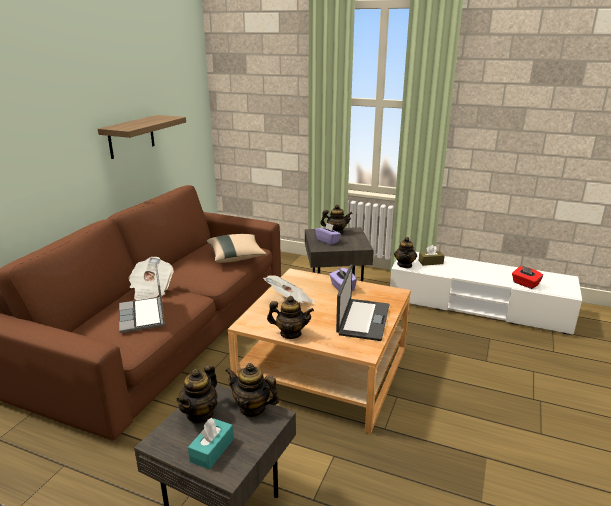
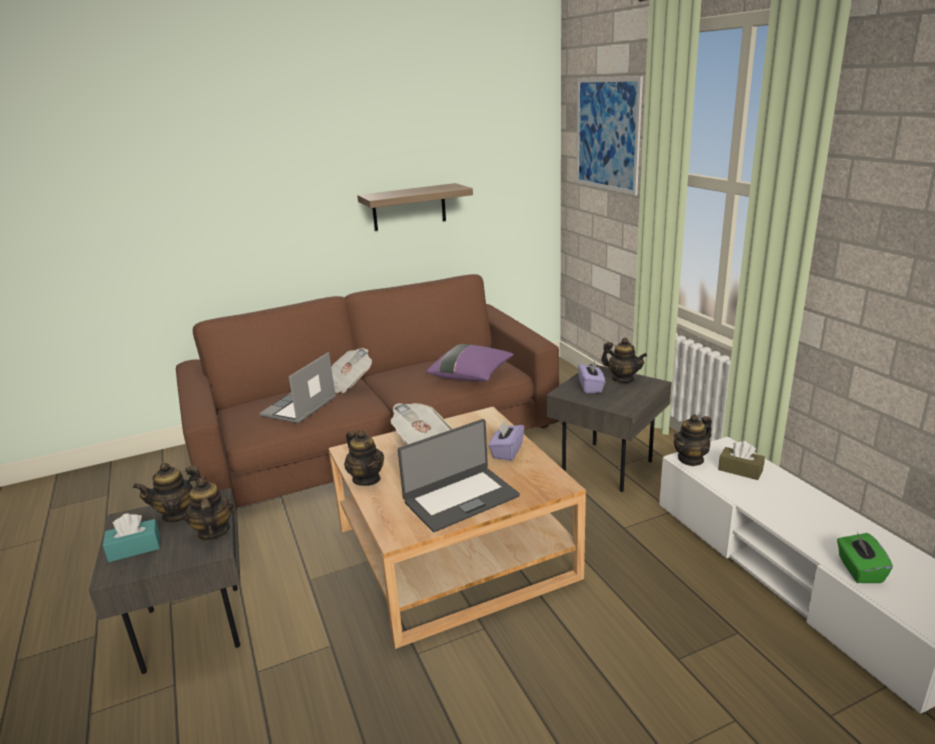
camera: 45 degrees right, 0 degrees up
beige pillow [207,234,267,263] -> purple pillow [426,344,514,381]
red tissue box [512,265,543,289] -> green tissue box [837,532,893,583]
none -> picture [576,76,643,195]

